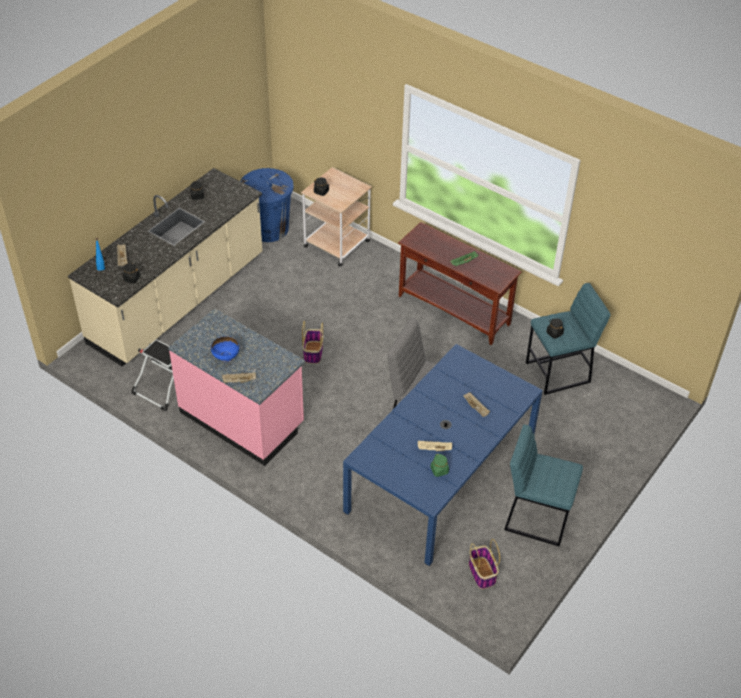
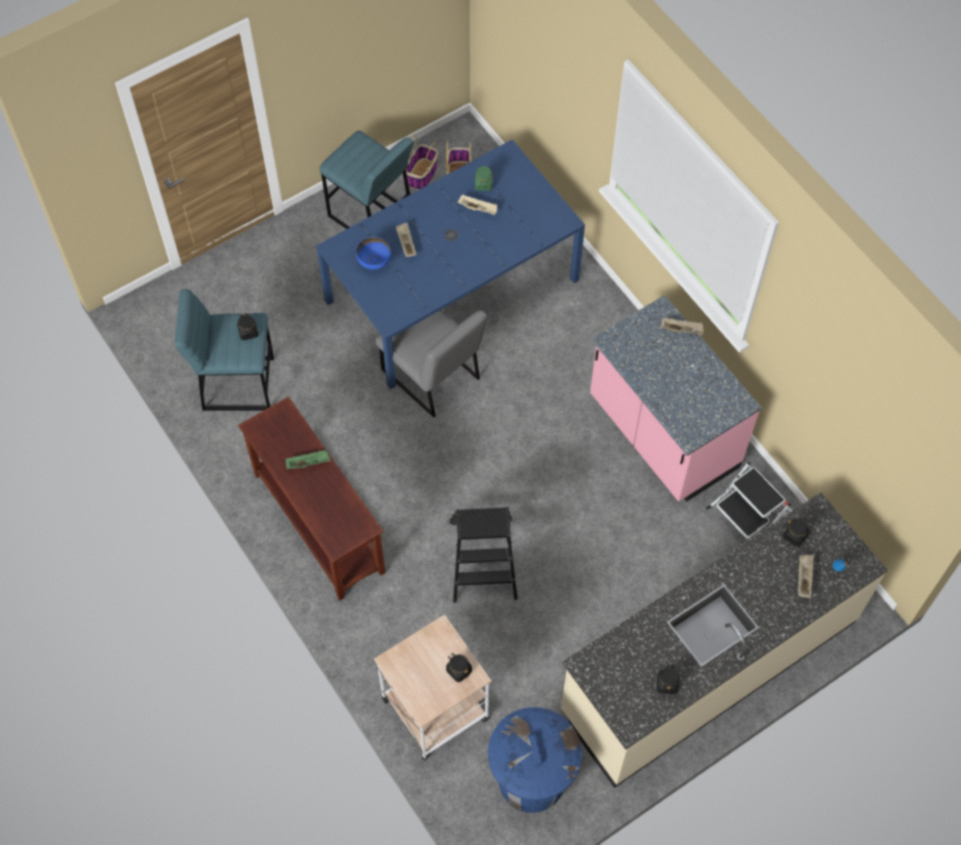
camera: 160 degrees left, 15 degrees up
blue bowl [211,336,239,362] -> blue bowl moved to [356,237,391,270]
basket [302,321,323,364] -> basket moved to [406,134,438,190]
none -> black step ladder [449,507,518,603]

